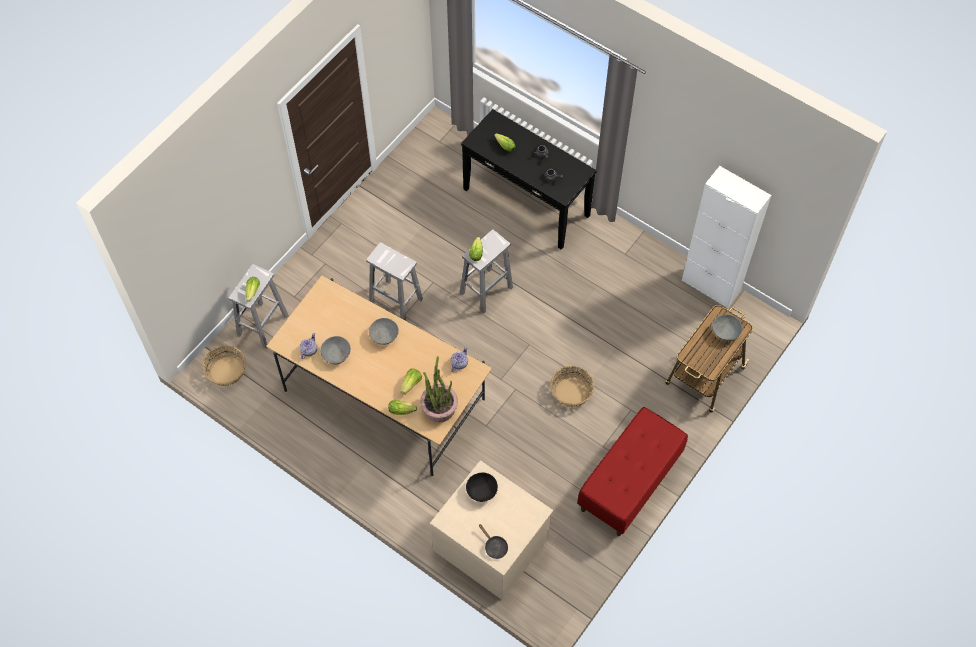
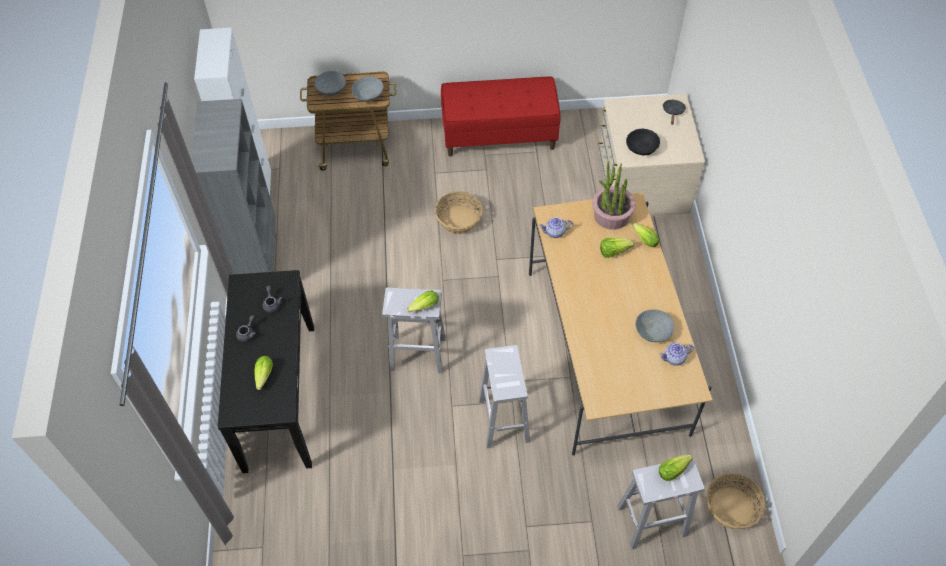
camera: 130 degrees left, 5 degrees down
grey bowl [369,318,399,345] -> grey bowl moved to [352,76,383,102]
none -> grey bookcase [191,99,276,274]

